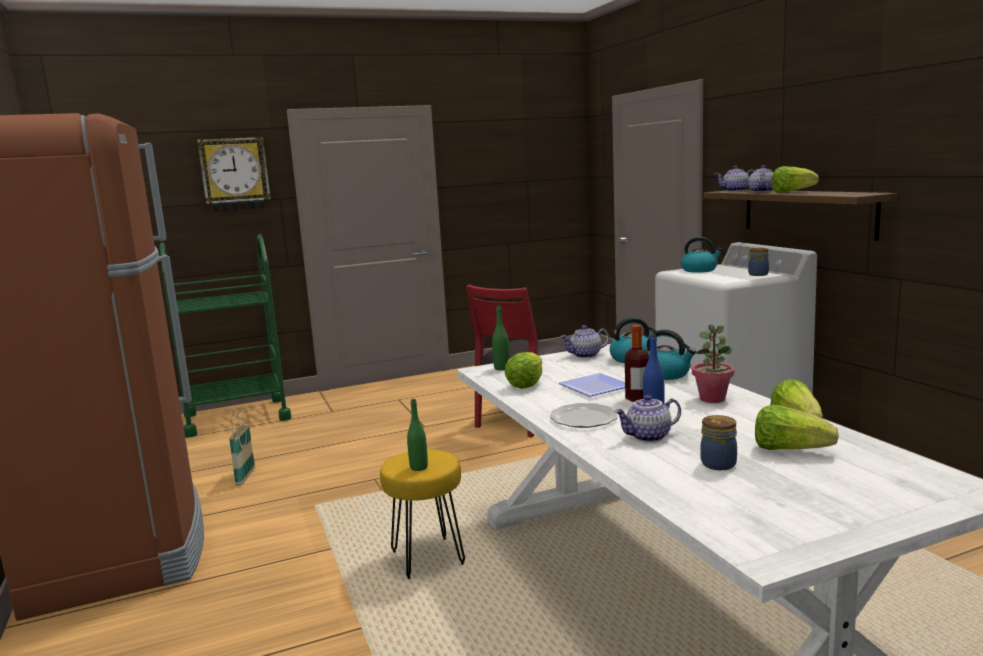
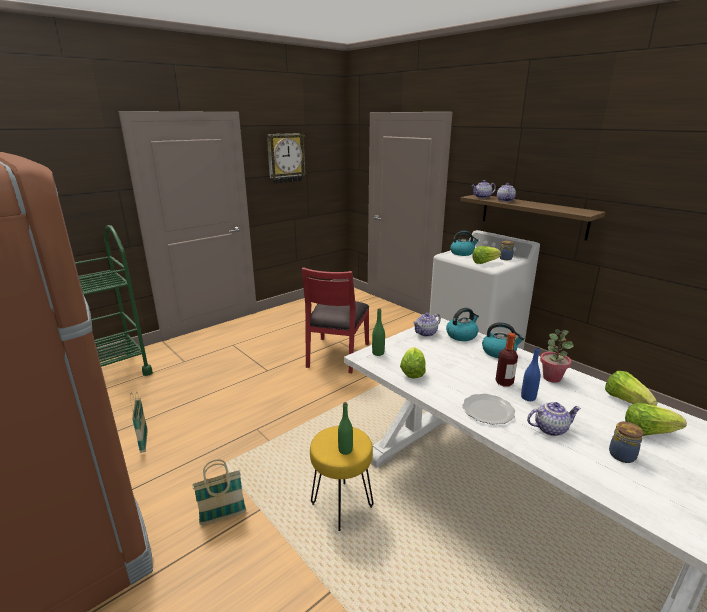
camera: 20 degrees left, 10 degrees up
wall clock [197,137,271,212] -> wall clock moved to [267,133,306,184]
plate [559,373,625,397] -> none
teapot [615,395,681,442] -> teapot turned 150 degrees counterclockwise [527,402,581,436]
lettuce [772,166,819,193] -> lettuce moved to [472,246,501,264]
none -> basket [192,460,246,525]

